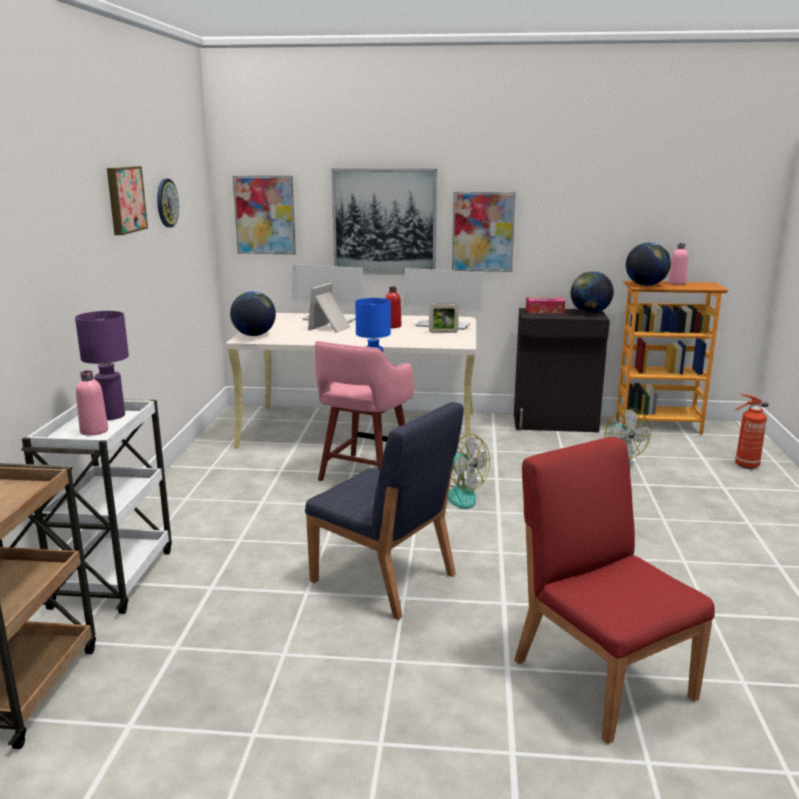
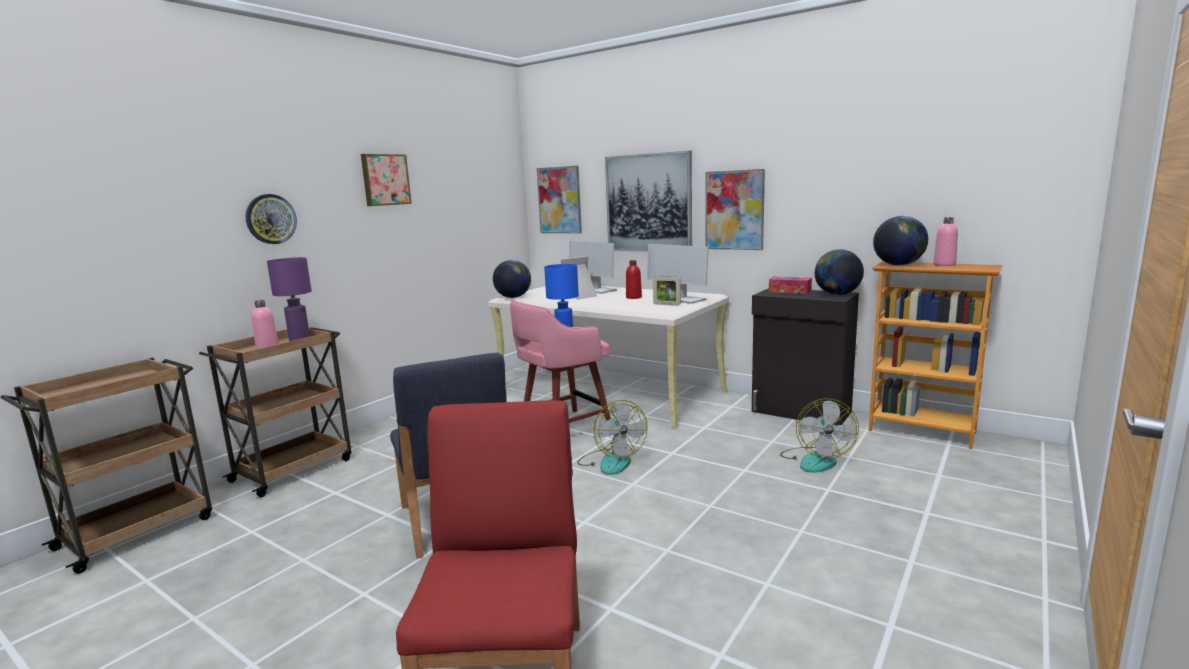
camera: 30 degrees right, 5 degrees down
white cart [21,399,172,614] -> brown cart [199,327,351,497]
wall clock [157,179,179,228] -> wall clock moved to [246,194,297,244]
fire extinguisher [735,394,769,469] -> none

